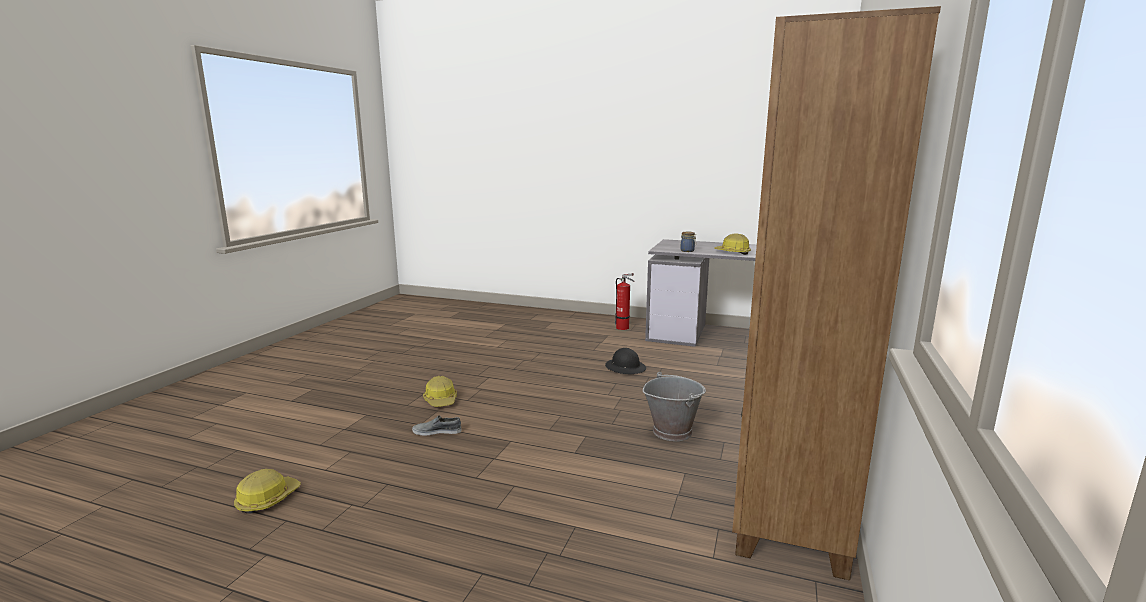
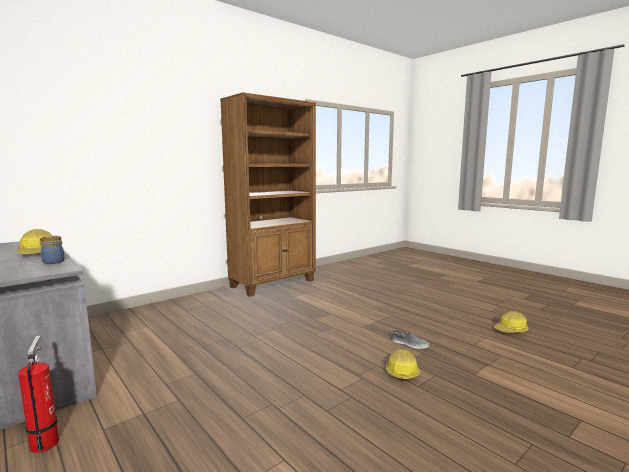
camera: 150 degrees left, 5 degrees down
black hard hat [605,348,646,374] -> none
grey bucket [643,372,706,441] -> none

